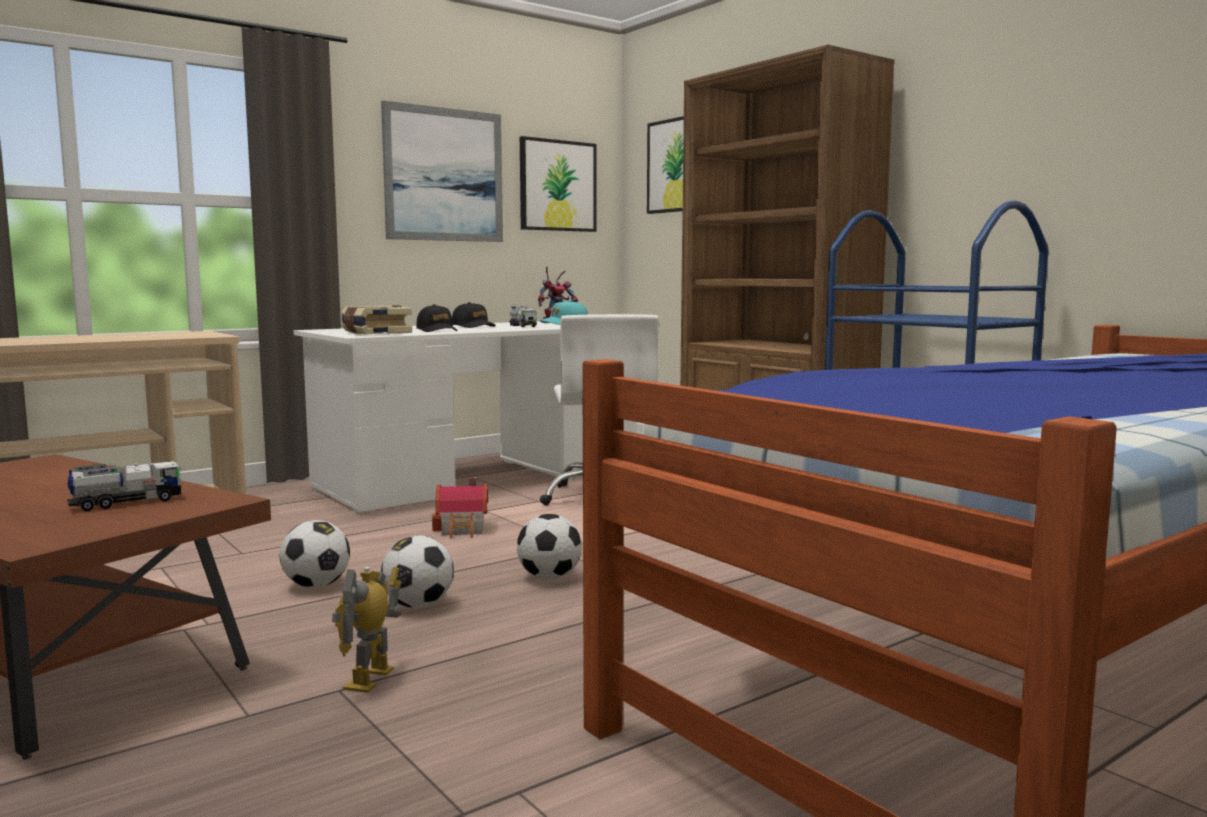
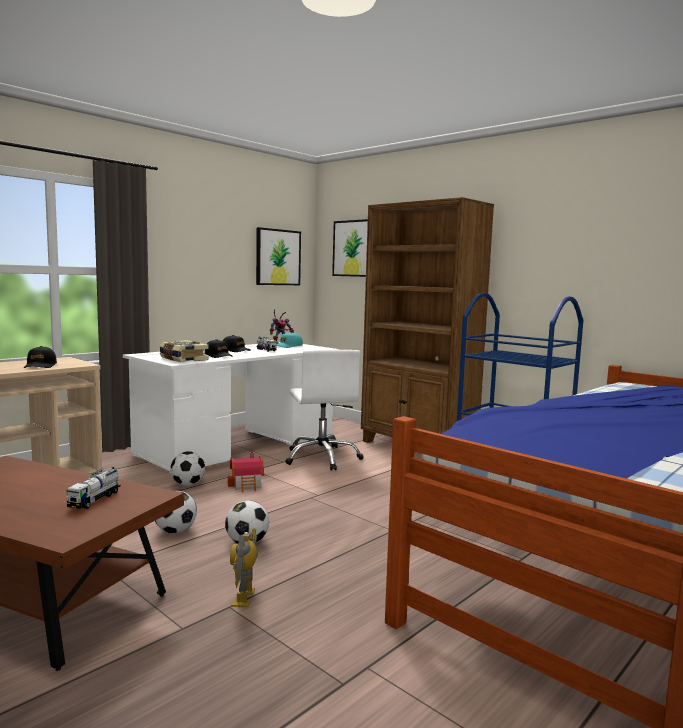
camera: 10 degrees left, 0 degrees up
toy truck [67,461,181,511] -> toy truck turned 150 degrees clockwise [66,467,121,509]
picture [381,101,503,242] -> none
football [517,514,582,580] -> football moved to [170,451,205,486]
none -> black cap [24,346,57,368]

